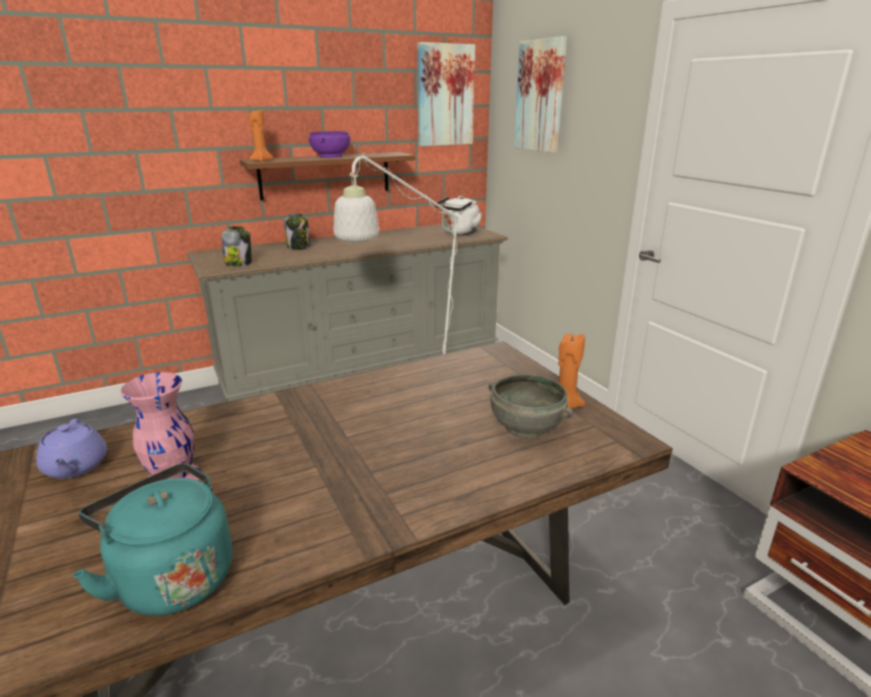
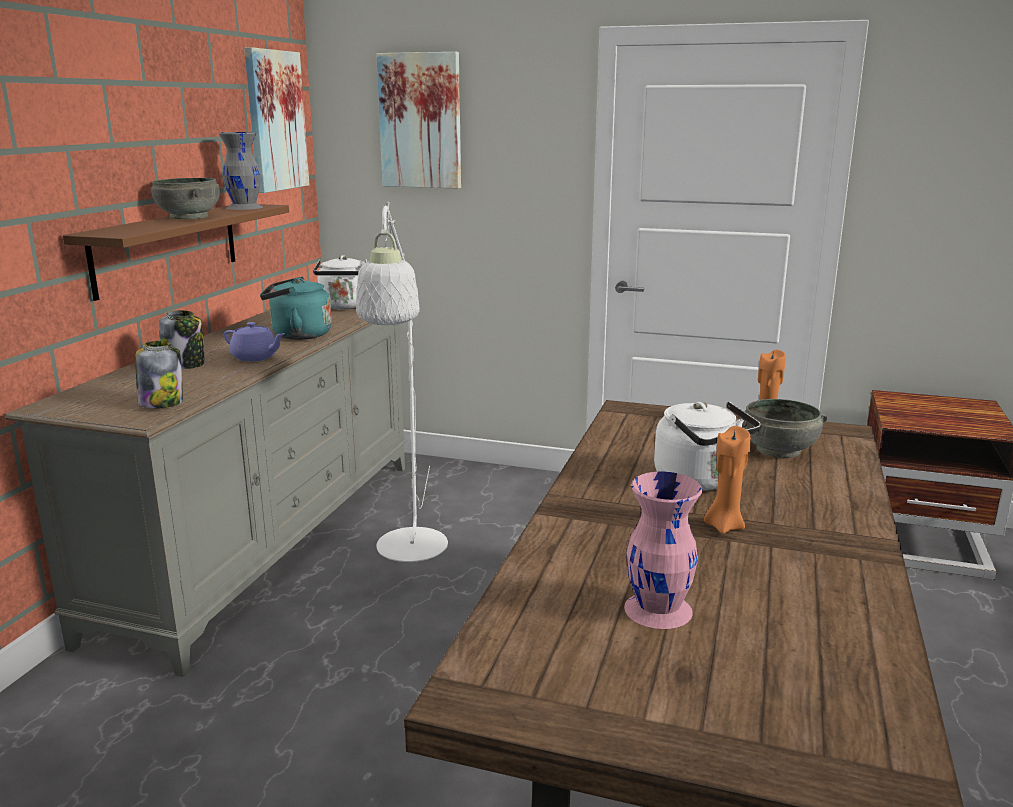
camera: 45 degrees left, 5 degrees down
purple teapot [36,419,107,479] -> purple teapot moved to [224,322,285,361]
turquoise kettle [73,463,233,616] -> turquoise kettle moved to [260,277,332,340]
orange candle [249,109,273,162] -> orange candle moved to [704,426,751,534]
purple bowl [309,131,350,158] -> grey bowl [151,178,220,219]
none -> grey vase [219,132,263,210]
none -> white kettle [654,402,761,491]

